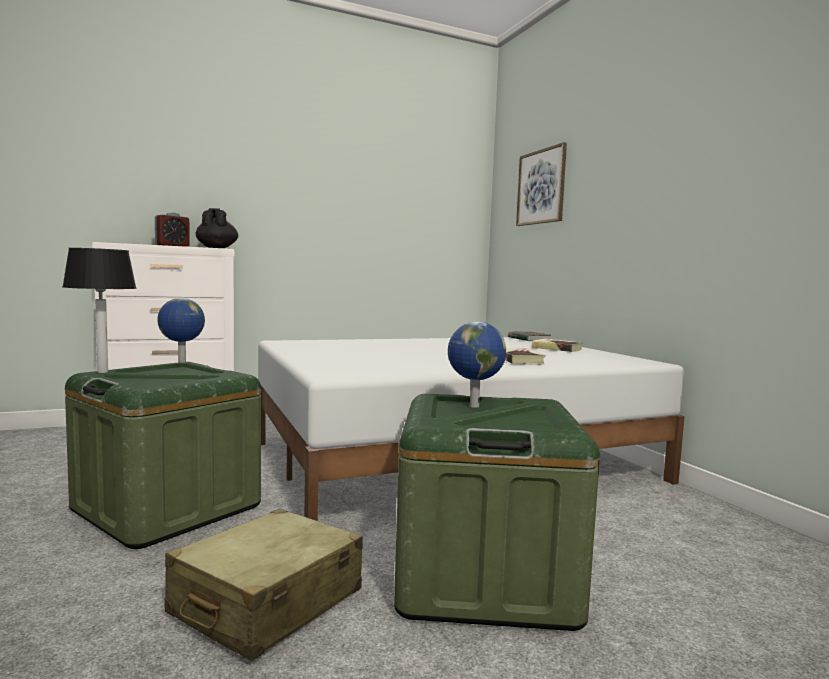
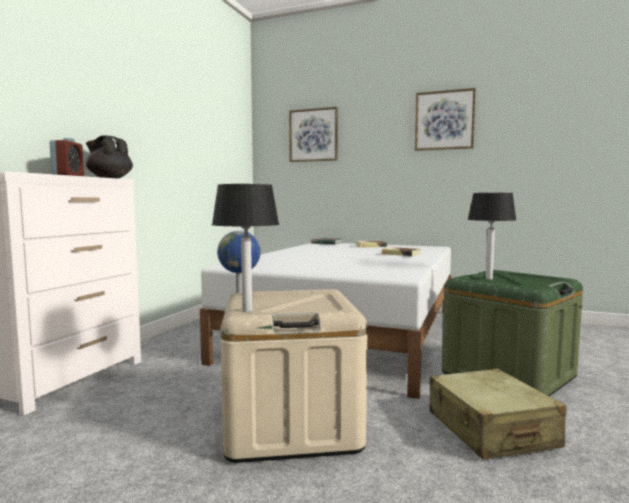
camera: 45 degrees left, 0 degrees up
green storage box [65,362,261,549] -> beige storage box [220,289,368,463]
globe [448,322,506,408] -> table lamp [468,193,516,280]
none -> picture [415,88,476,151]

